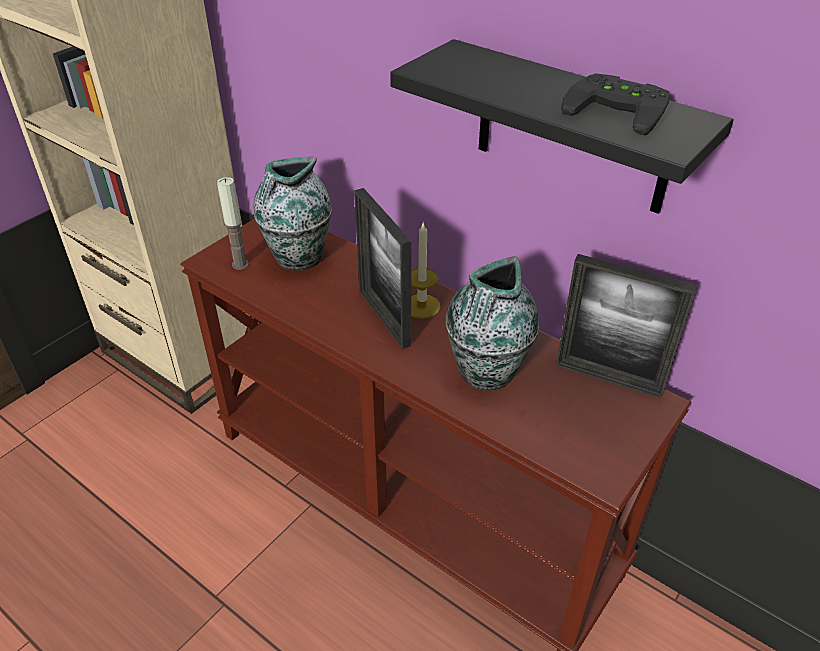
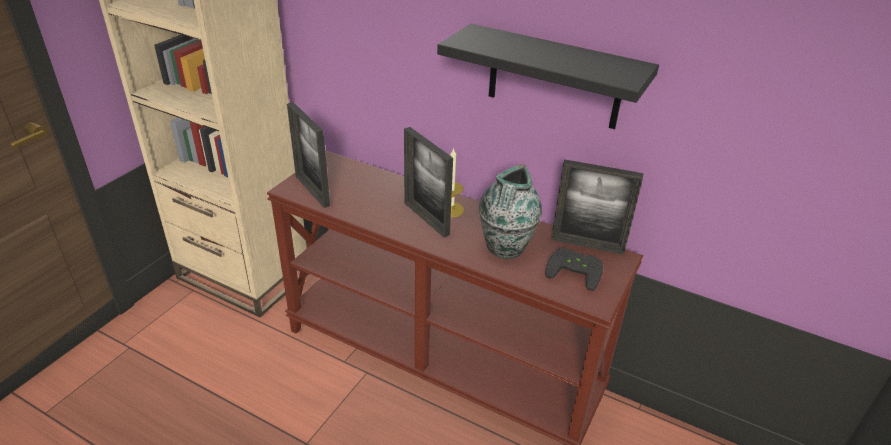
camera: 10 degrees left, 5 degrees down
candle [217,177,249,270] -> picture frame [287,102,330,208]
vase [254,157,332,271] -> none
black game controller [561,74,669,136] -> black game controller moved to [545,249,603,291]

